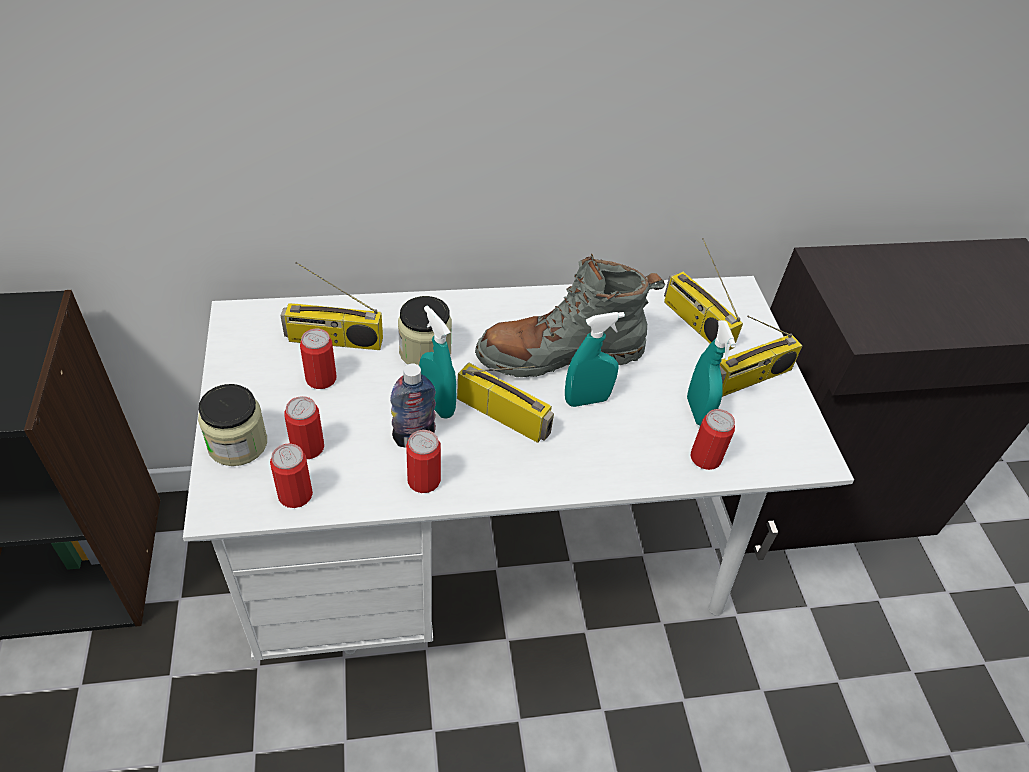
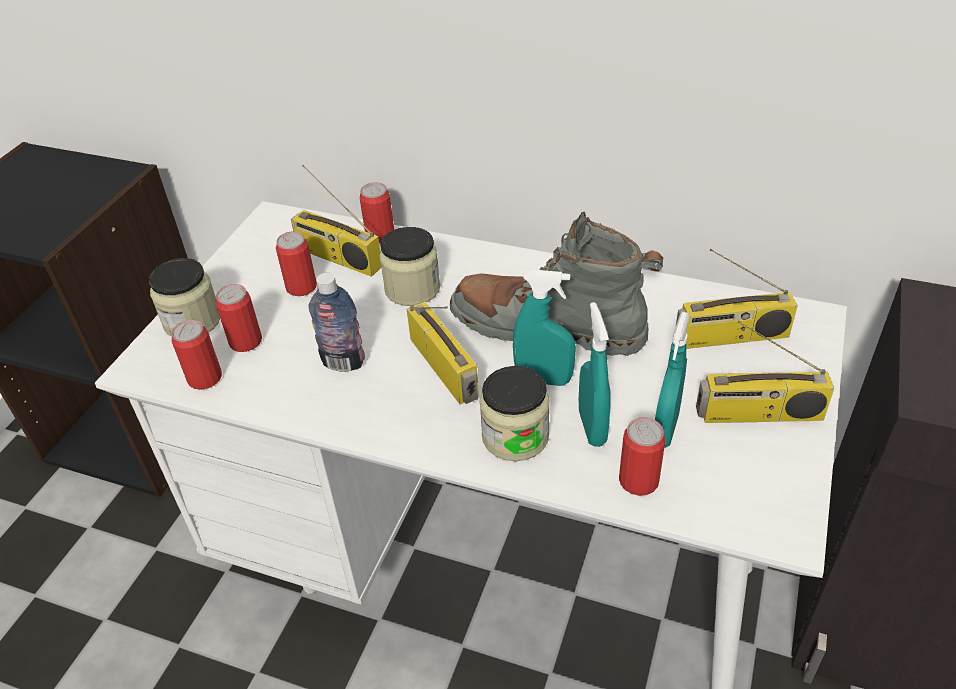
camera: 35 degrees right, 5 degrees down
can [406,430,441,493] -> can moved to [360,182,394,244]
turquoise spray bottle [419,306,457,419] -> turquoise spray bottle moved to [579,302,610,447]
radio [664,238,743,353] -> radio turned 90 degrees counterclockwise [676,249,798,349]
none -> jar [480,366,550,461]

